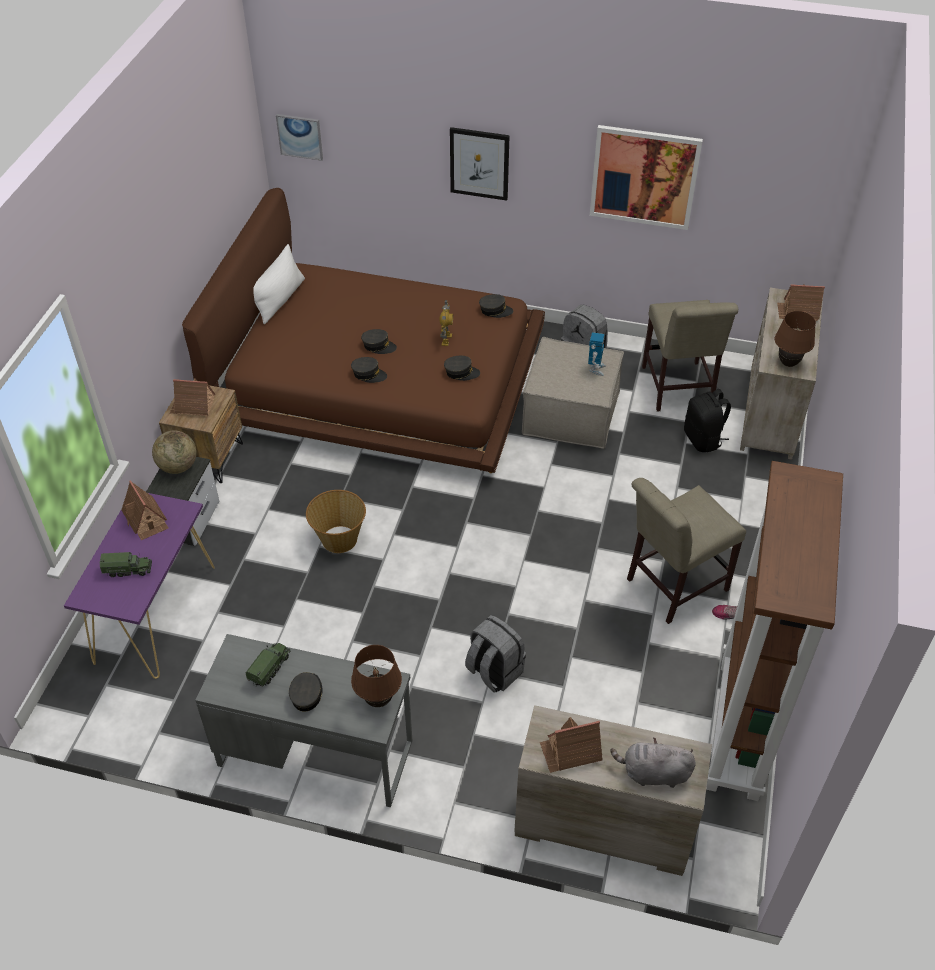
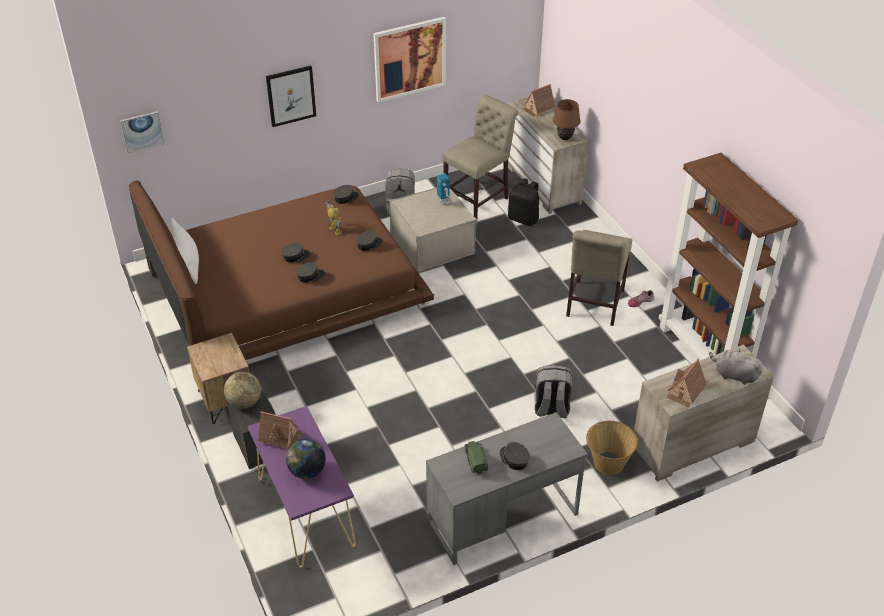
camera: 40 degrees left, 5 degrees down
toy truck [100,552,152,577] -> globe [286,439,326,479]
toy house [170,378,215,416] -> none
basket [306,490,366,553] -> basket moved to [586,421,638,475]
brown table lamp [351,645,402,707] -> none
grey plush toy [610,737,696,788] -> grey plush toy turned 60 degrees clockwise [709,349,764,385]
beige chair [642,300,738,412] -> beige chair turned 90 degrees counterclockwise [442,94,519,219]

